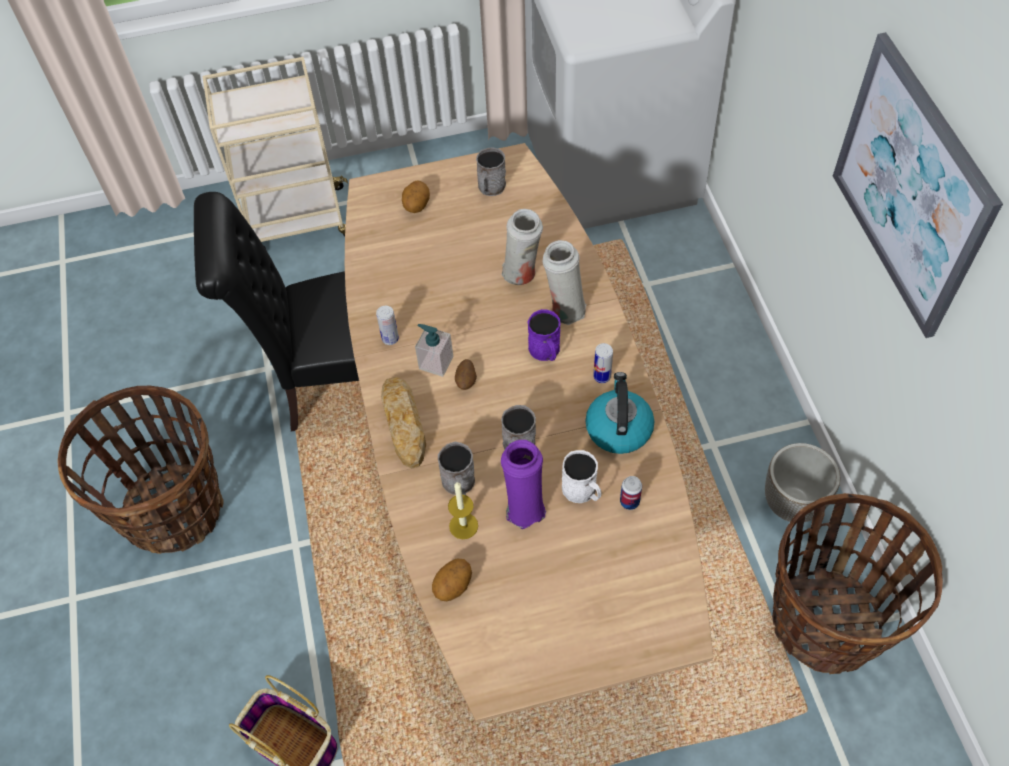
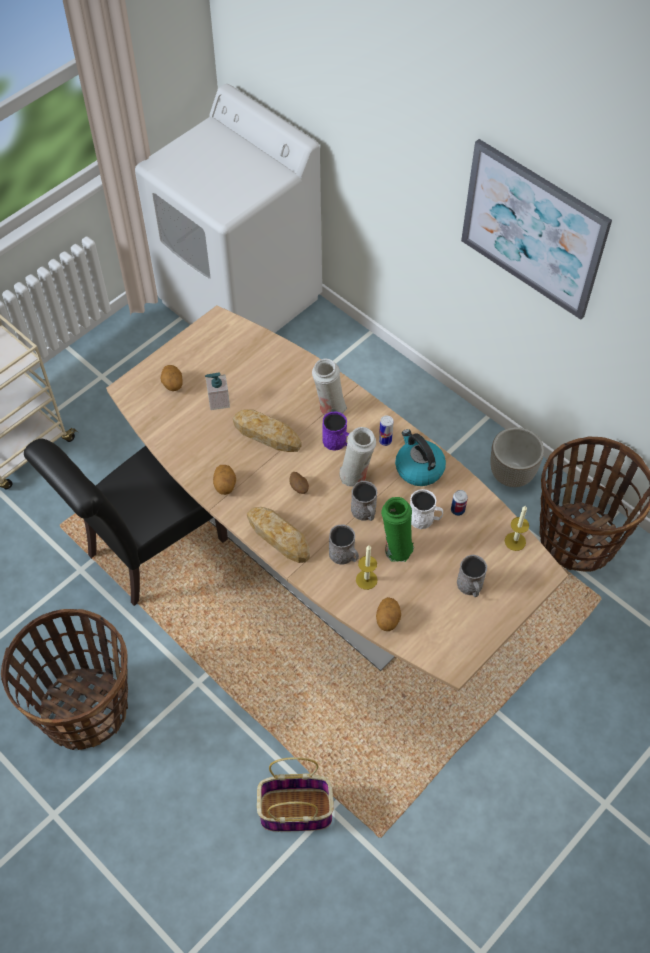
camera: 35 degrees left, 0 degrees up
can [376,306,399,345] -> potato [213,465,236,495]
soap dispenser [415,324,453,377] -> soap dispenser moved to [205,372,230,410]
grey mug [476,147,506,196] -> grey mug moved to [457,555,487,597]
purple vase [501,440,546,529] -> green vase [381,497,414,562]
white vase [502,209,543,285] -> white vase moved to [339,427,376,487]
none -> bread [233,410,302,452]
none -> candle [505,505,529,551]

